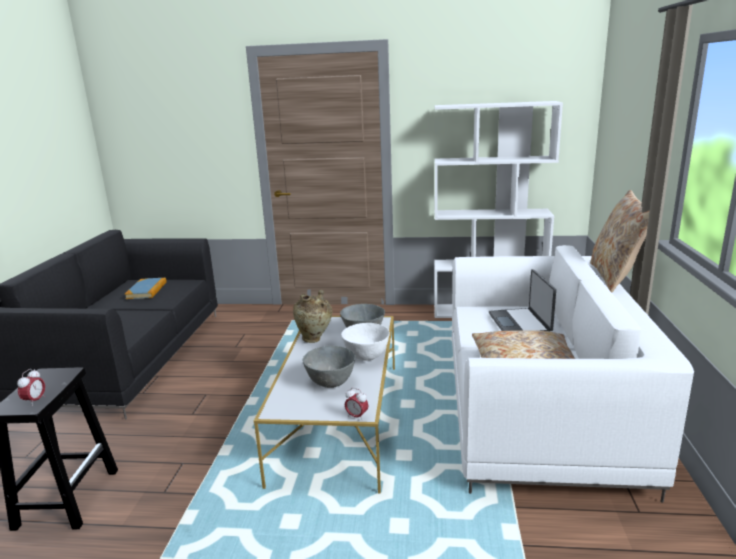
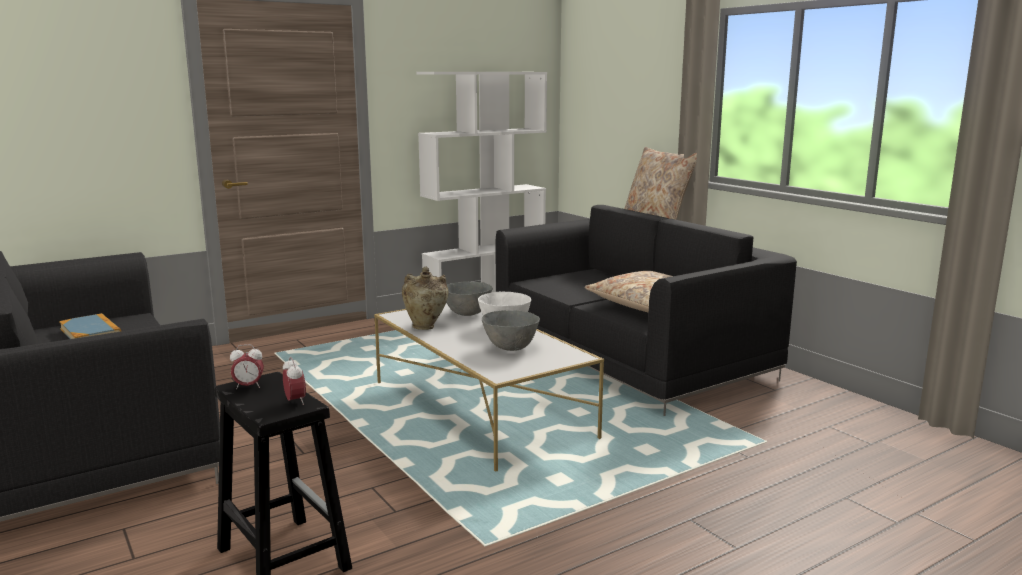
camera: 40 degrees left, 5 degrees down
alarm clock [345,388,368,421] -> alarm clock moved to [230,344,264,389]
white sofa [452,245,694,503] -> black sofa [496,205,797,416]
laptop [489,269,556,331] -> none

